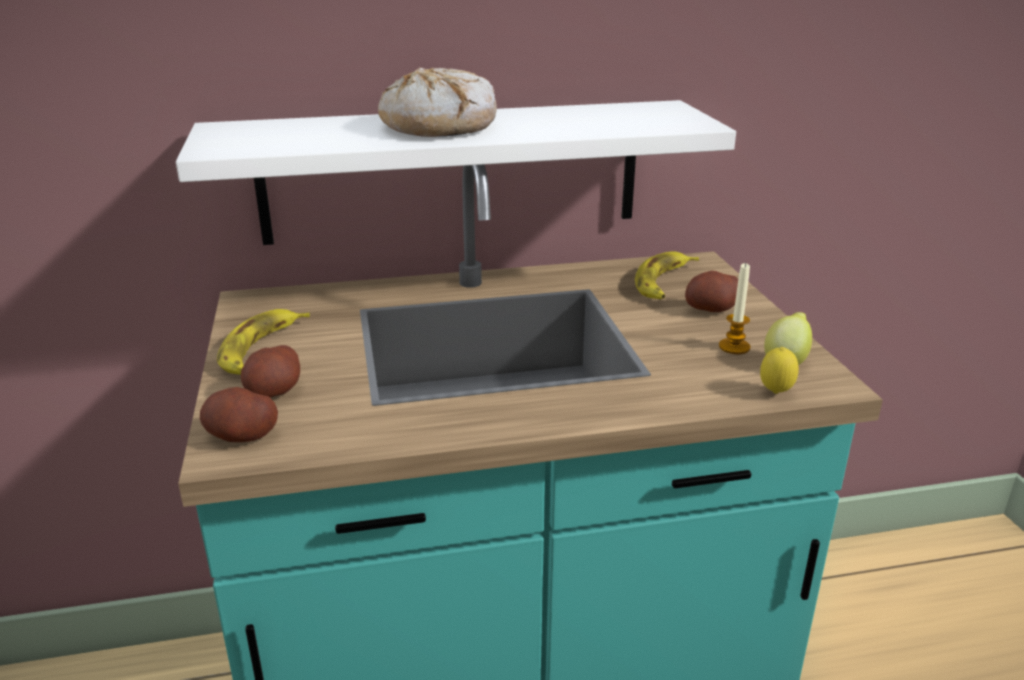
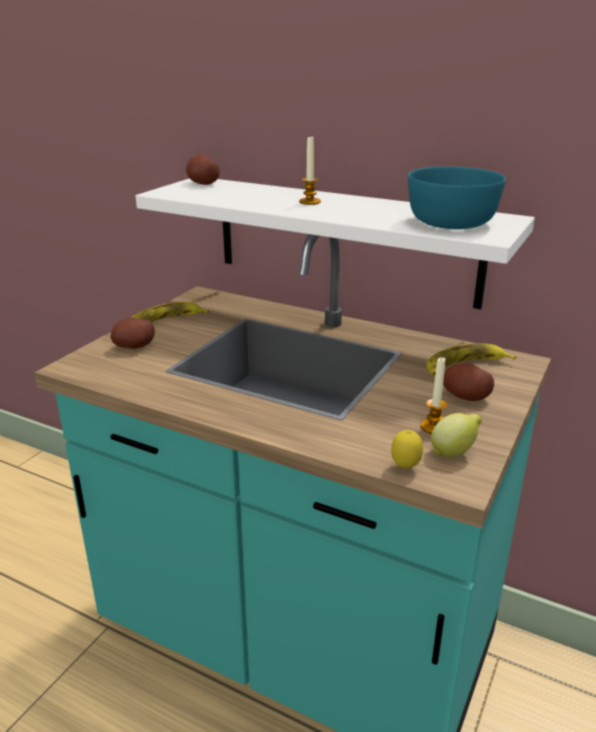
camera: 40 degrees right, 0 degrees up
potato [200,387,278,442] -> potato moved to [186,155,220,185]
bread [378,67,497,137] -> candle [299,135,321,205]
none -> turquoise bowl [408,166,506,229]

